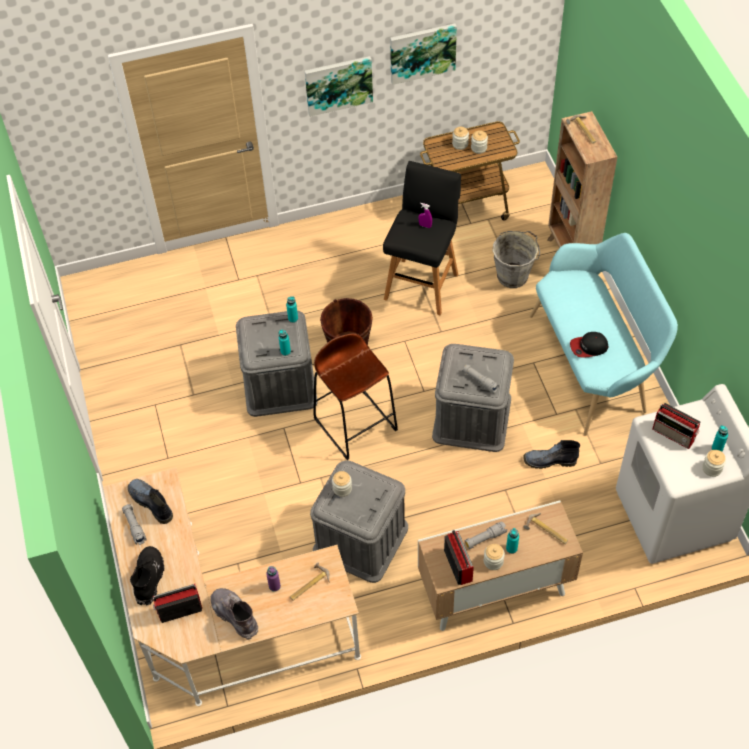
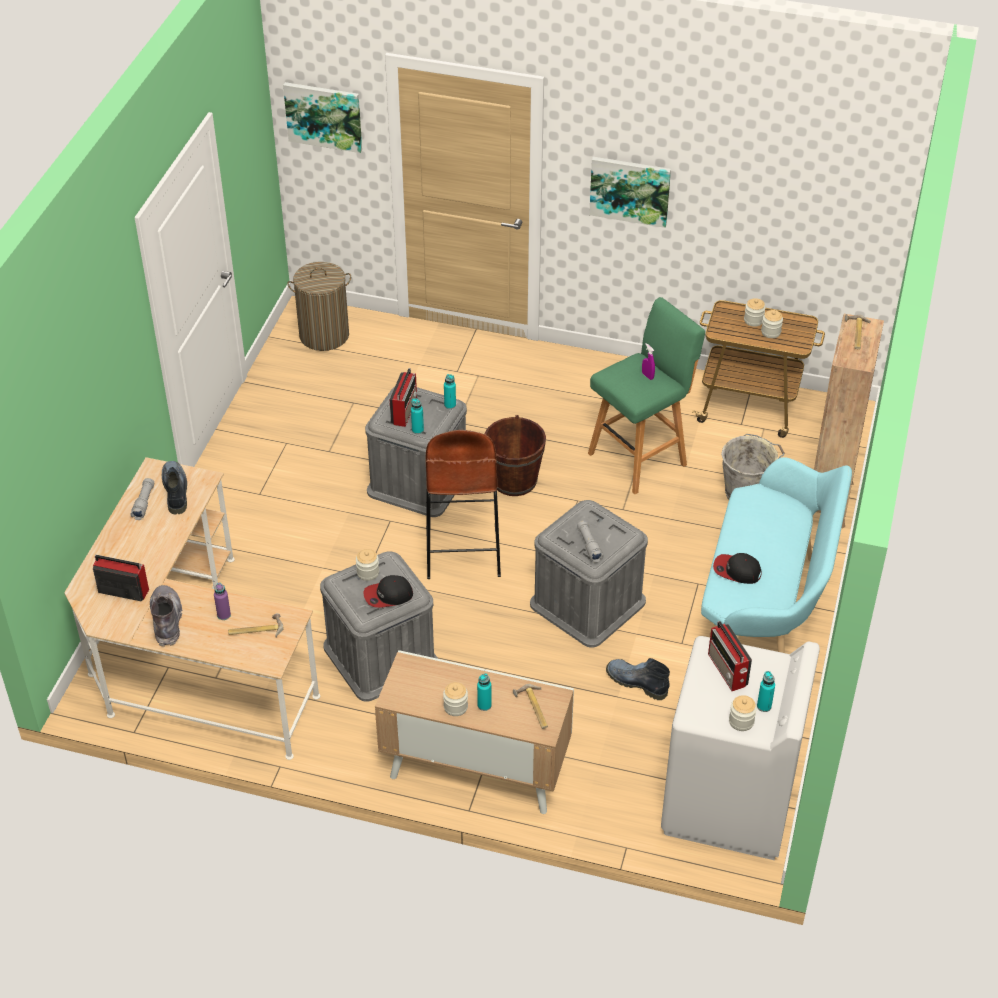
camera: 30 degrees right, 10 degrees down
black boot [130,546,164,606] -> none
black stool [383,161,461,316] -> green stool [588,297,705,494]
picture [390,24,457,85] -> picture moved to [283,82,362,153]
radio [444,530,474,585] -> radio moved to [390,368,417,427]
grey flashlight [465,521,507,549] -> none
none -> laundry basket [287,262,351,351]
none -> cap [363,575,413,608]

